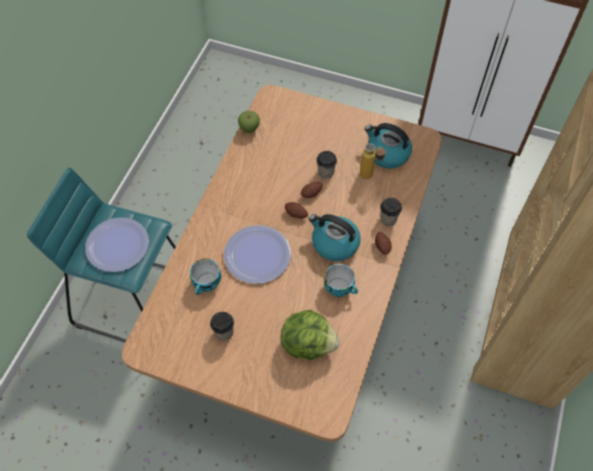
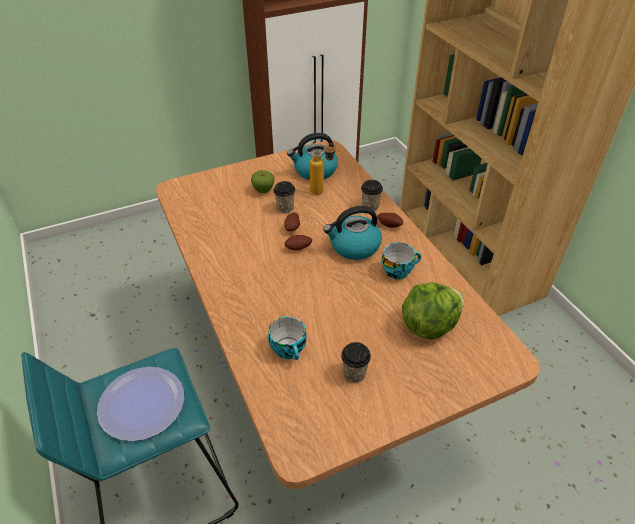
camera: 45 degrees left, 15 degrees down
plate [224,225,291,284] -> none
apple [238,111,260,133] -> apple moved to [251,170,274,193]

